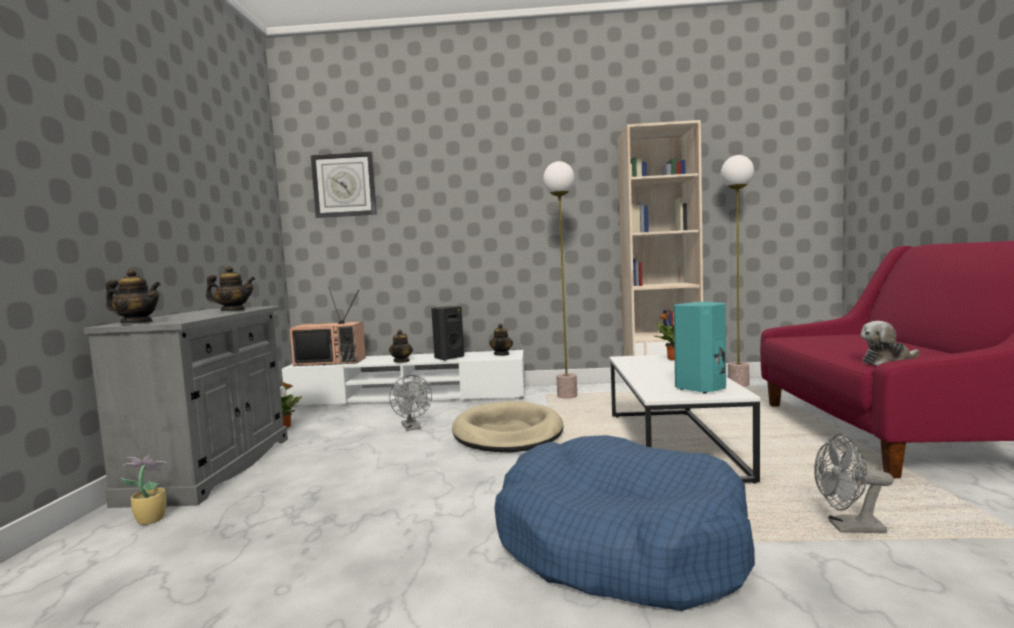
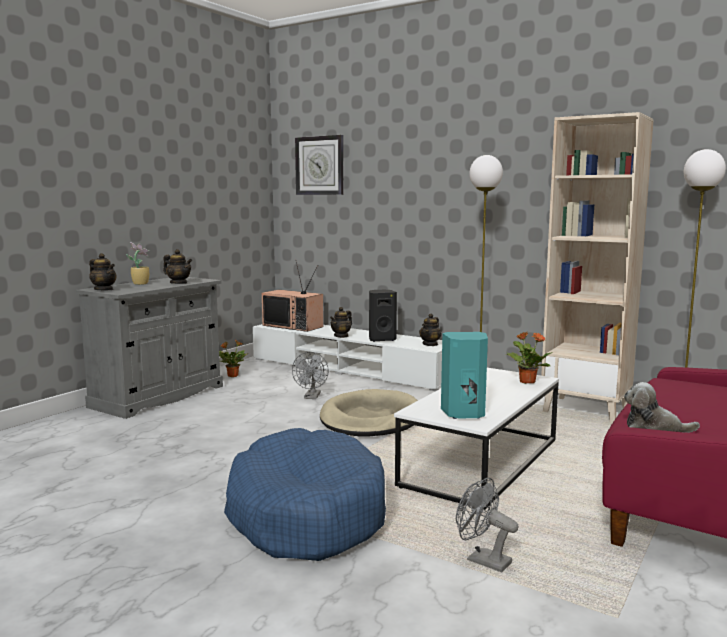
camera: 30 degrees right, 5 degrees up
potted plant [121,456,167,525] -> potted plant moved to [126,243,149,285]

